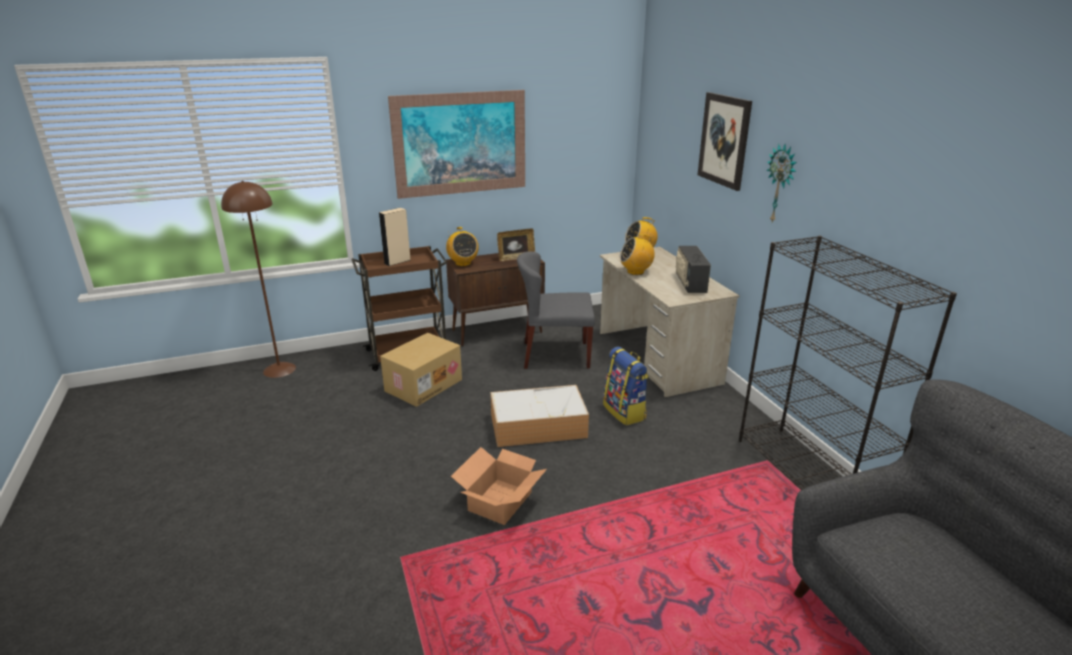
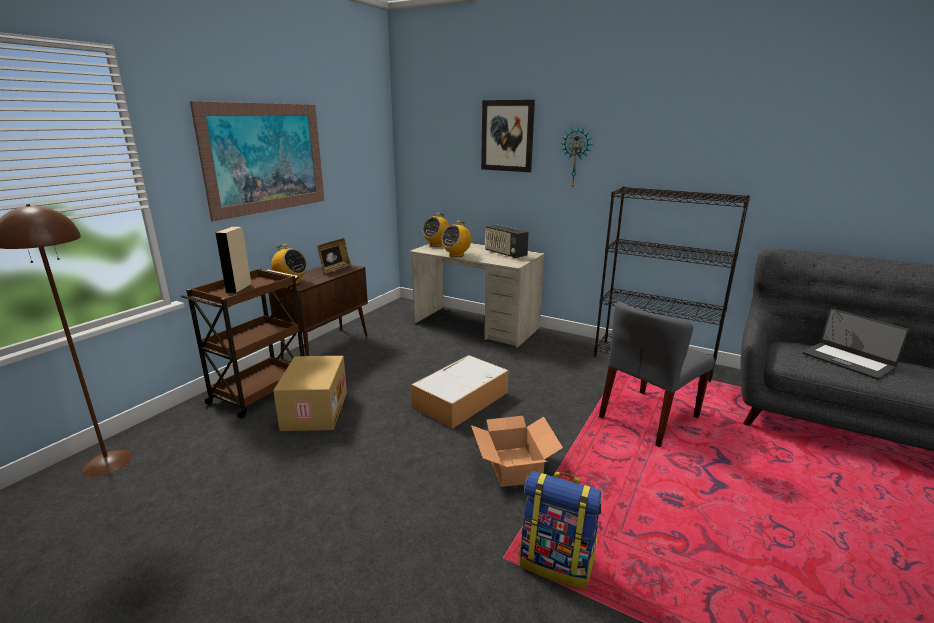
camera: 40 degrees left, 5 degrees down
grey chair [517,251,595,369] -> grey chair moved to [599,301,715,447]
backpack [603,347,649,425] -> backpack moved to [520,471,602,589]
none -> laptop [802,308,910,380]

